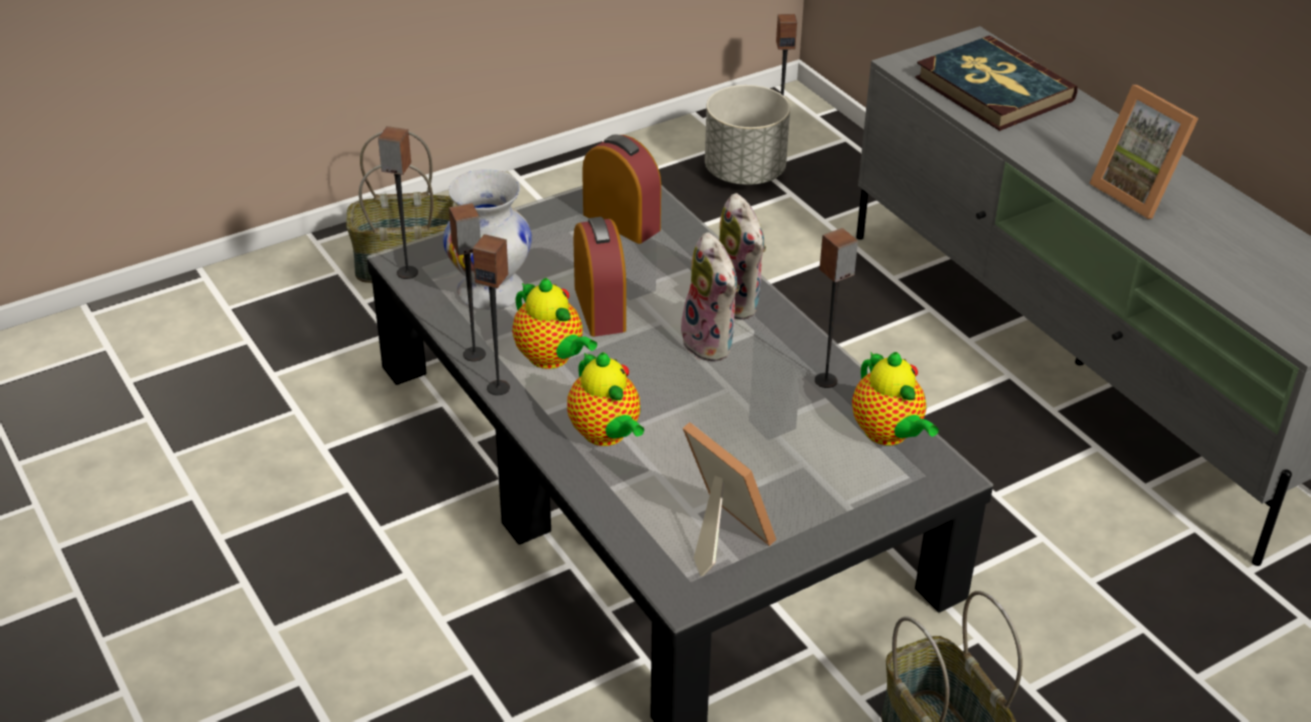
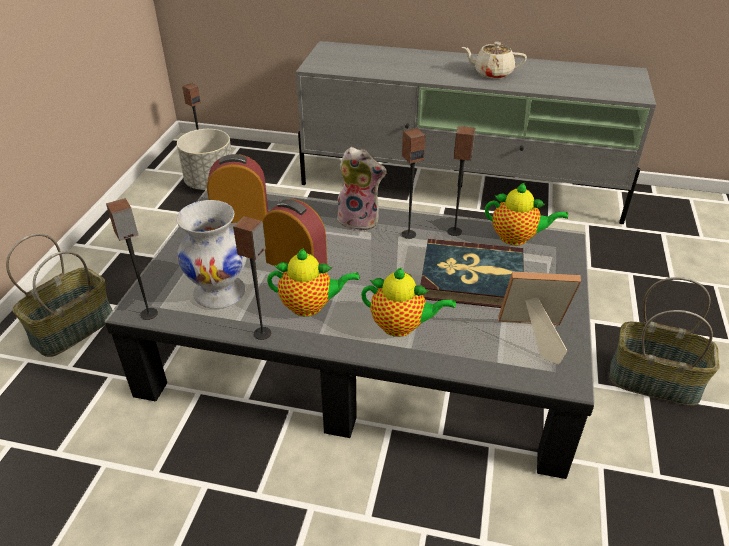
camera: 45 degrees left, 0 degrees up
speaker [473,234,510,395] -> speaker moved to [402,128,426,239]
plush toy [681,232,740,361] -> none
book [915,36,1078,131] -> book moved to [420,239,524,308]
picture frame [1089,85,1198,219] -> beige teapot [461,42,527,79]

